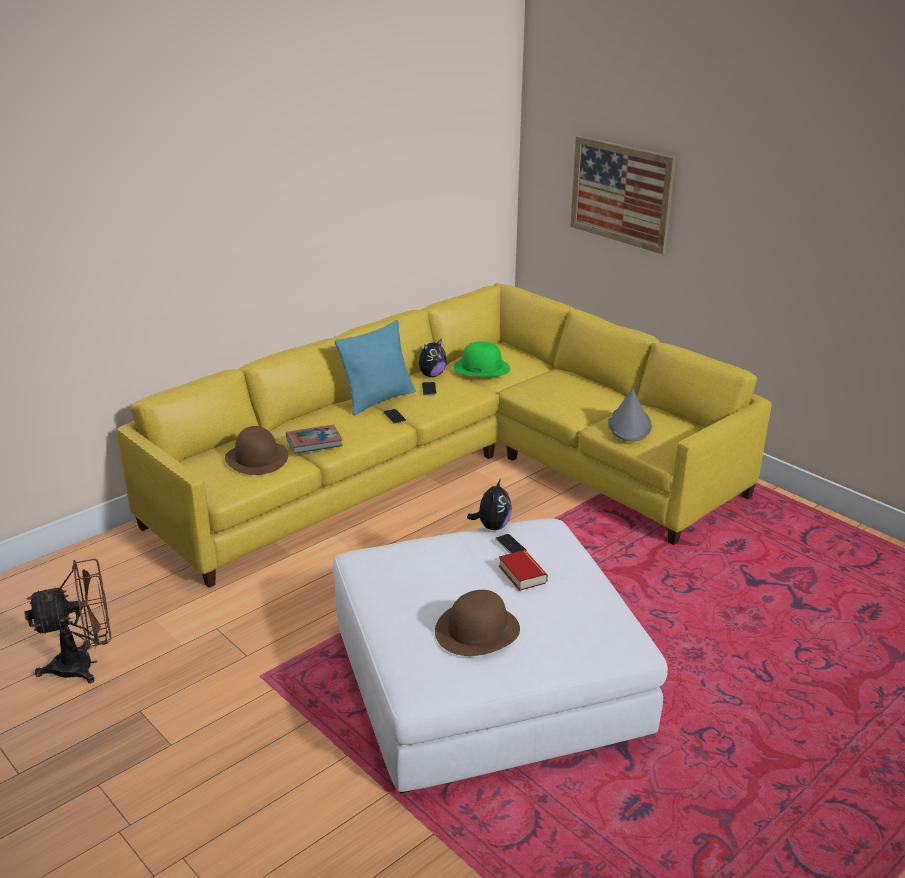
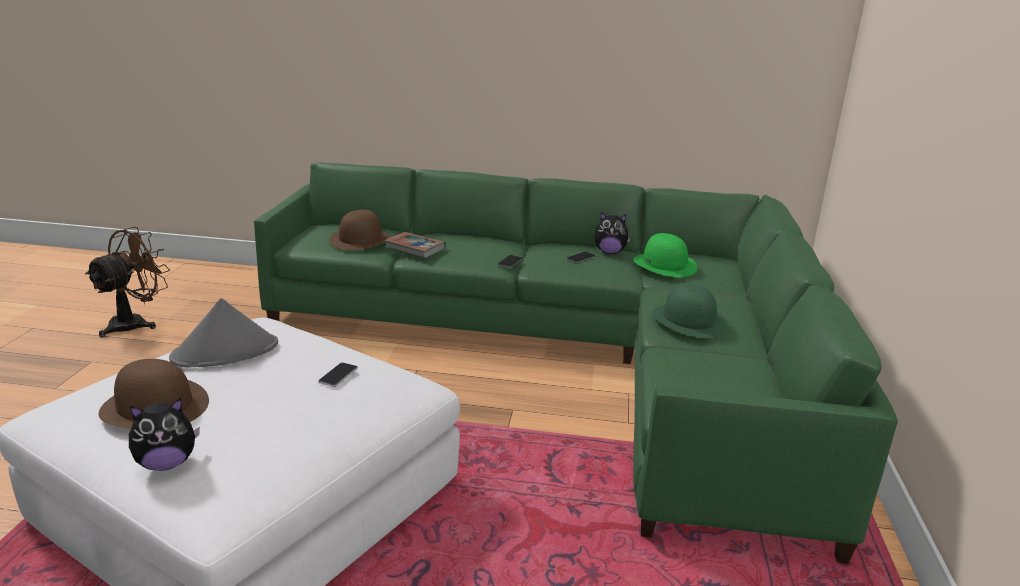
camera: 50 degrees right, 5 degrees down
brown fan [25,559,111,683] -> brown fan turned 90 degrees counterclockwise [85,226,170,338]
yellow sofa [117,283,771,588] -> green sofa [254,162,898,564]
turquoise pillow [335,320,415,415] -> none
plush toy [467,478,512,530] -> plush toy moved to [129,398,200,471]
book [499,550,548,591] -> none
picture [570,135,676,254] -> none
grey hat [608,388,652,442] -> grey hat moved to [169,298,278,367]
none -> green hat [652,283,728,338]

